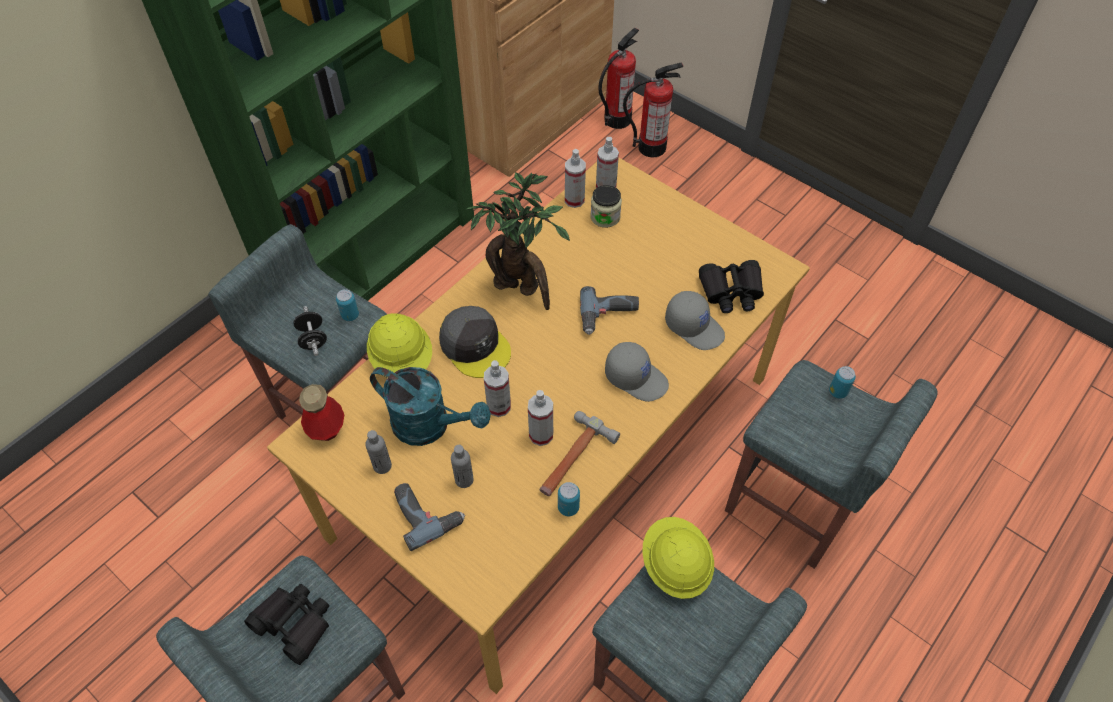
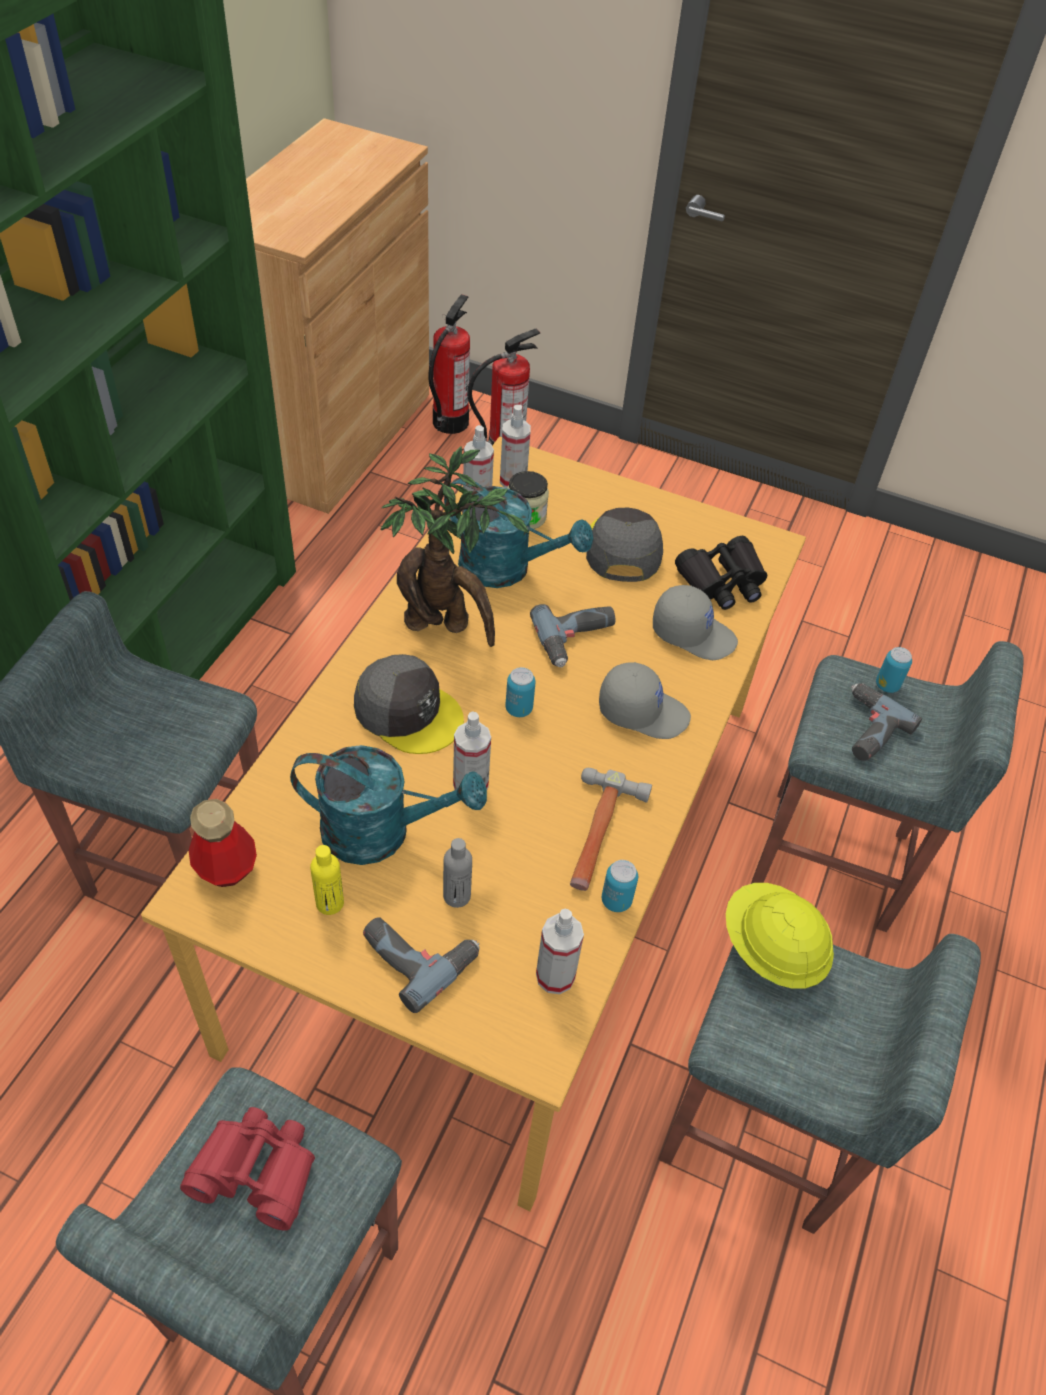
camera: 20 degrees left, 5 degrees down
black binoculars [244,584,329,665] -> red binoculars [180,1107,315,1231]
black dumbbell [293,306,327,356] -> none
can [336,289,359,321] -> can moved to [505,667,536,717]
grey bottle [365,430,392,474] -> yellow bottle [310,845,344,915]
yellow hard hat [367,313,432,378] -> none
spray bottle [528,390,553,446] -> spray bottle moved to [536,909,584,994]
none -> turquoise watering can [444,478,593,588]
none -> grey cap [586,508,663,582]
none -> power drill [851,683,922,761]

